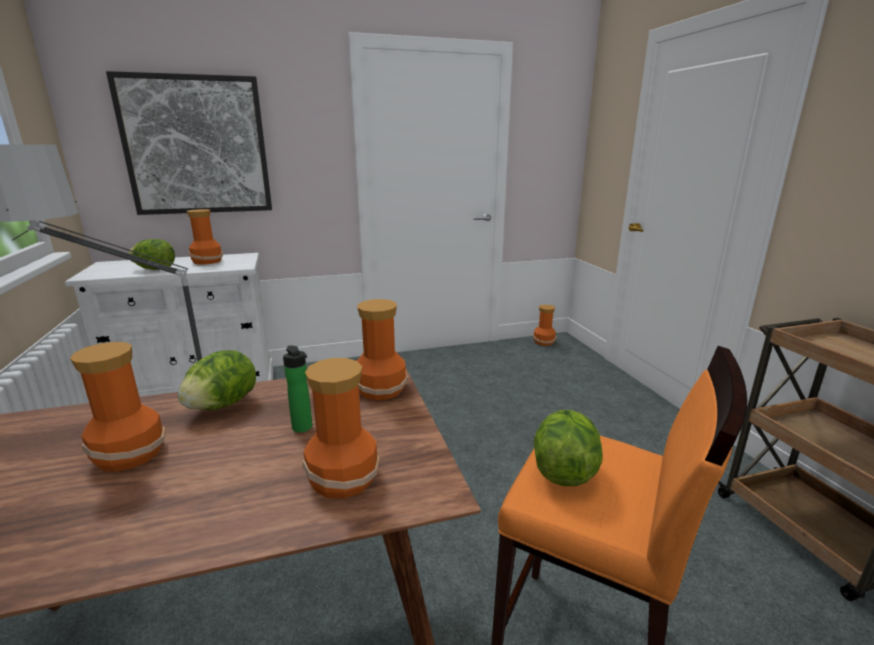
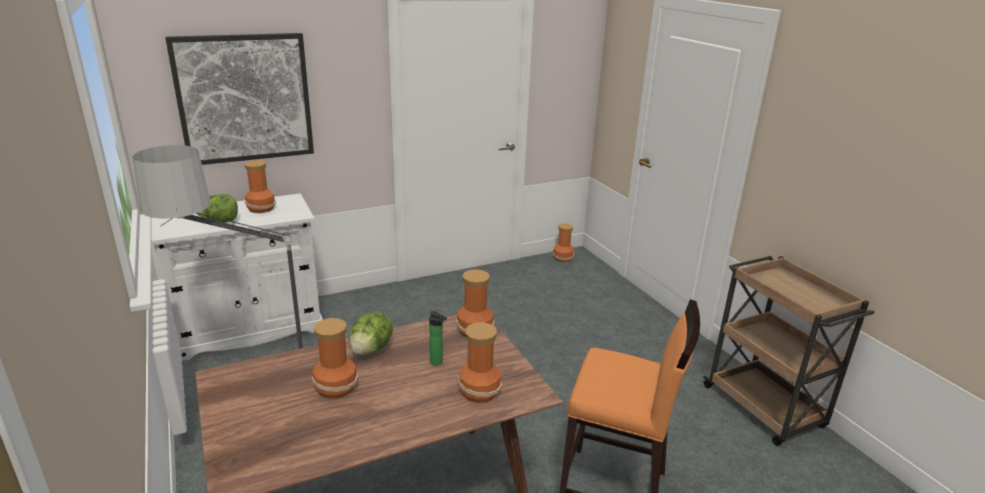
camera: 10 degrees left, 5 degrees up
lettuce [533,410,603,486] -> none

